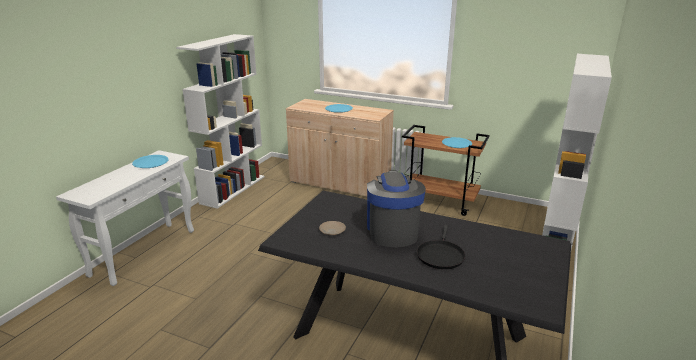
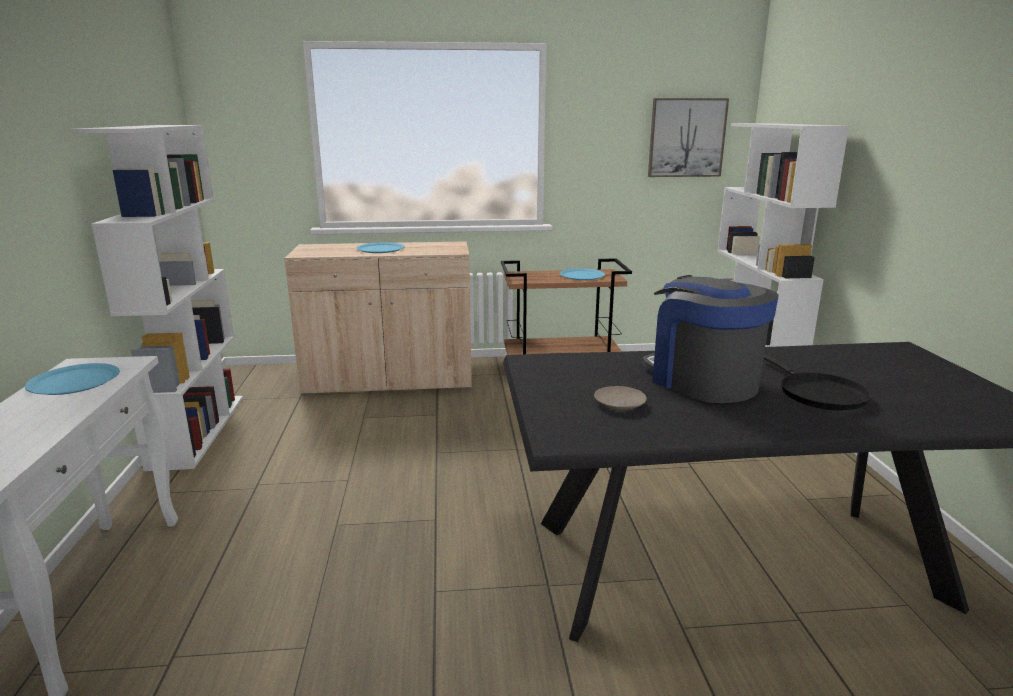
camera: 30 degrees left, 5 degrees down
none -> picture [648,98,729,177]

